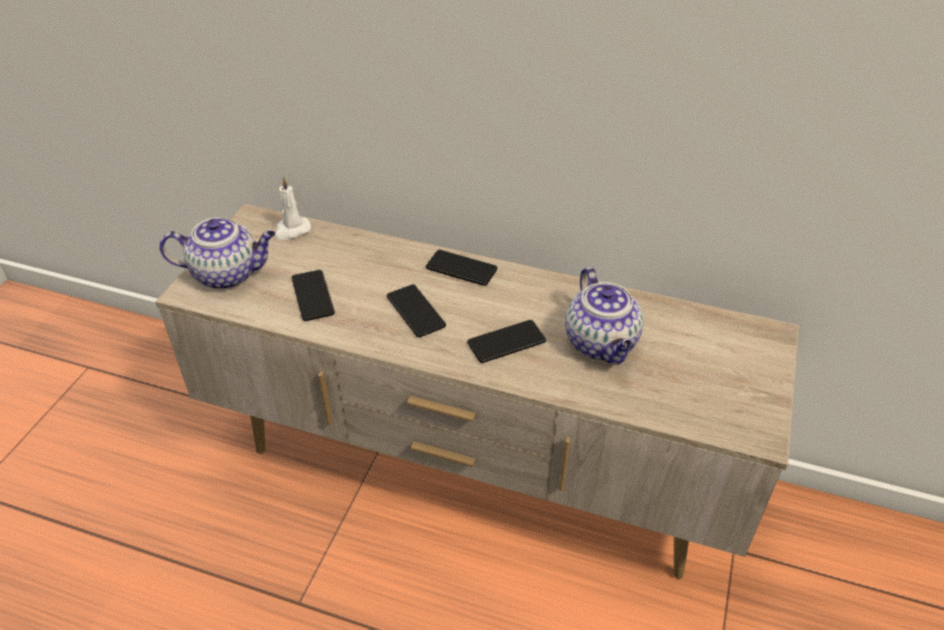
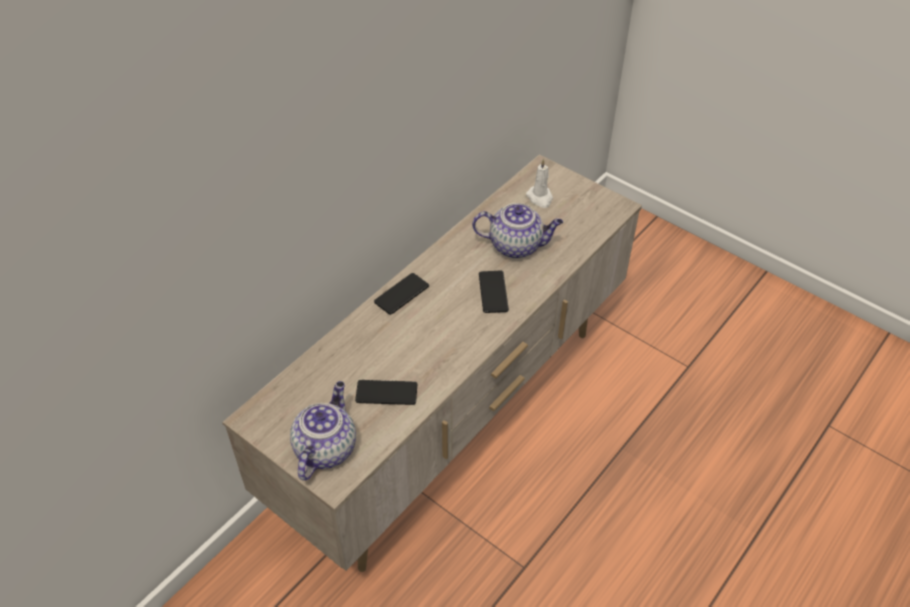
camera: 70 degrees left, 5 degrees up
white candle [274,177,311,240] -> white candle moved to [526,159,553,208]
phone [387,284,446,337] -> none

